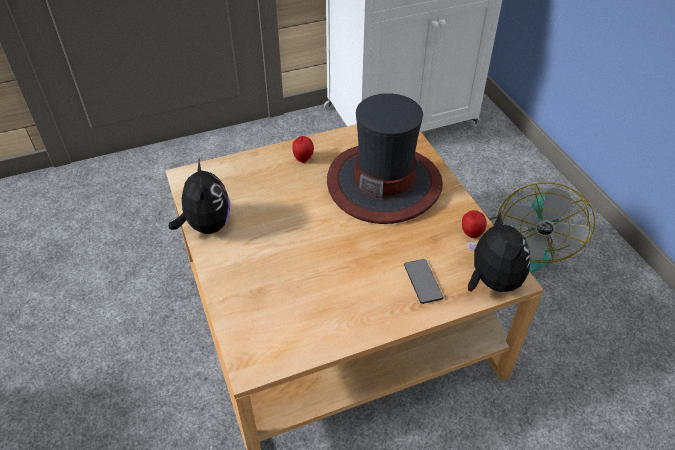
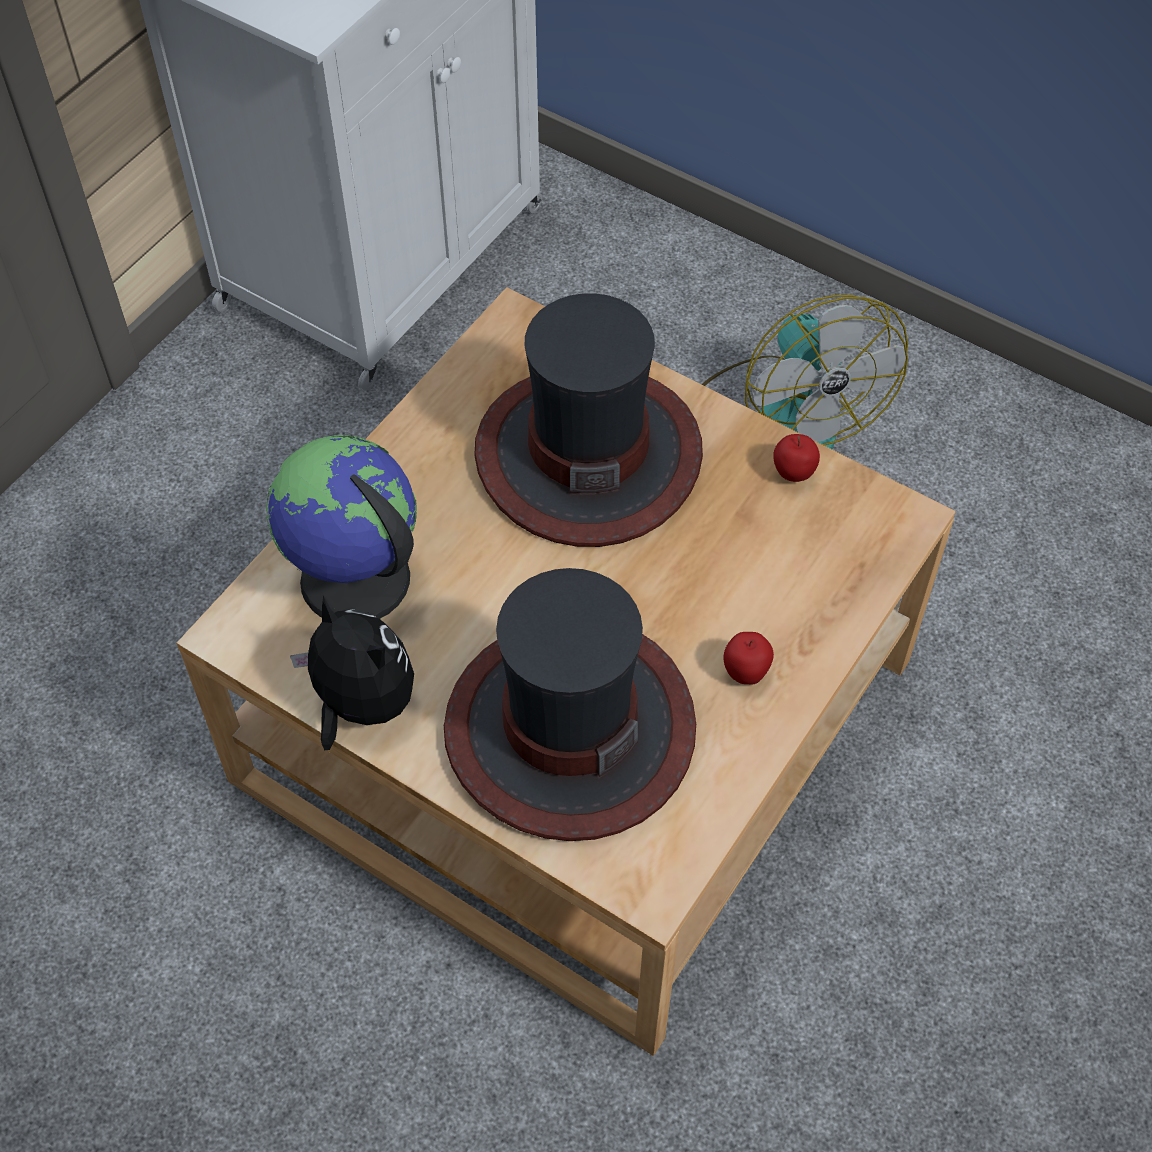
camera: 35 degrees left, 10 degrees up
apple [292,136,314,163] -> apple moved to [723,632,774,684]
phone [404,259,443,304] -> none
plush toy [467,212,530,292] -> none
none -> globe [266,435,417,619]
none -> hat [444,568,696,841]

